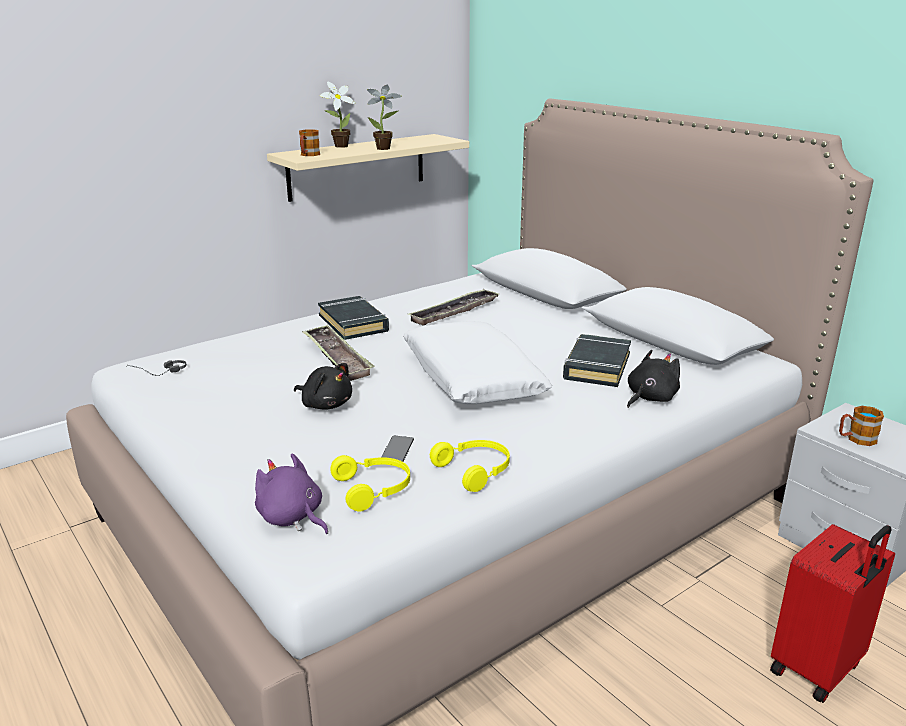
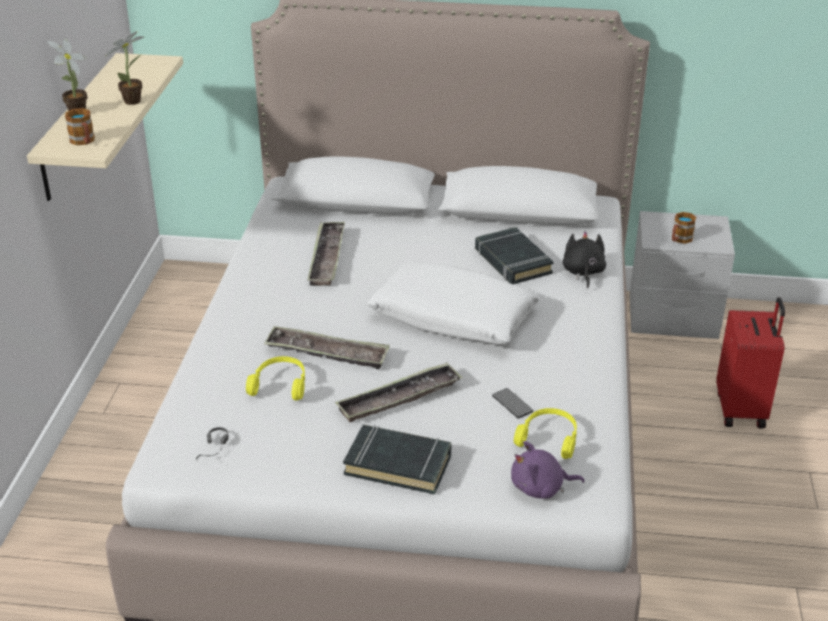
camera: 45 degrees left, 10 degrees up
black plush toy [294,363,352,410] -> tray [335,362,463,422]
black book [318,296,389,340] -> black book moved to [343,425,452,494]
yellow headphones [430,440,510,492] -> yellow headphones moved to [246,356,305,401]

